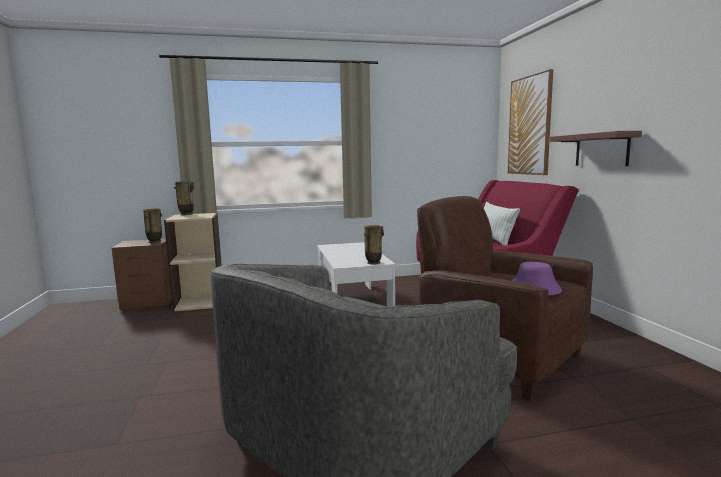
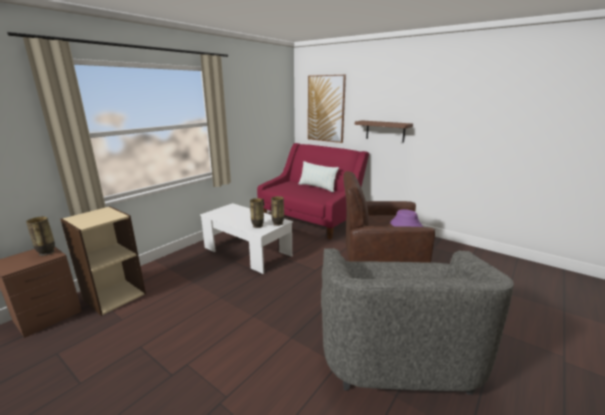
camera: 40 degrees left, 10 degrees up
vase [174,181,194,215] -> vase moved to [250,198,265,228]

